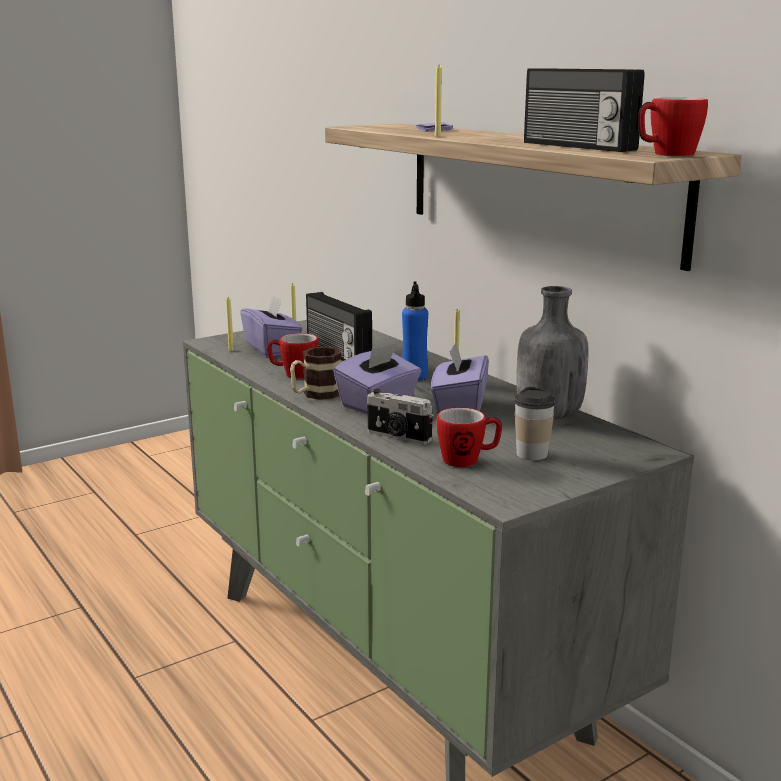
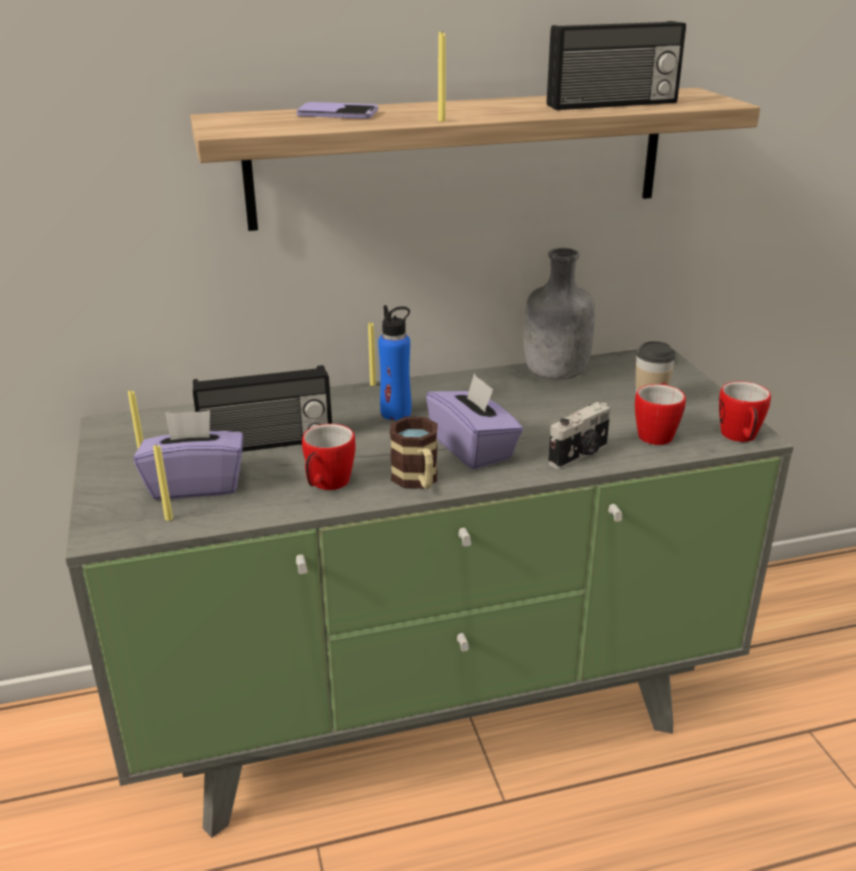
camera: 70 degrees left, 10 degrees up
purple tissue box [431,342,489,414] -> none
mug [638,98,708,156] -> mug moved to [719,381,771,442]

